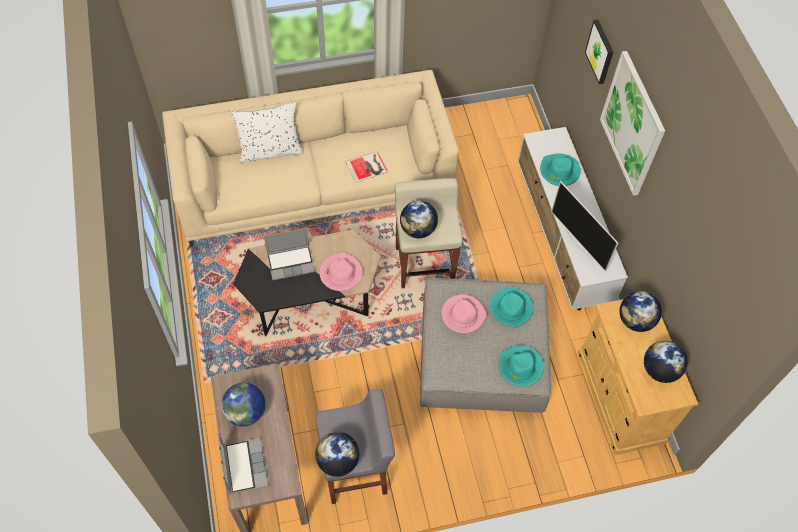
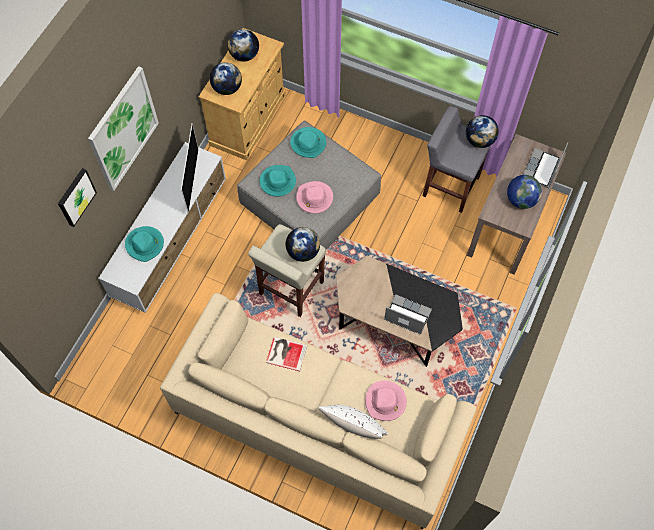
camera: 140 degrees left, 5 degrees up
pink hat [319,252,363,291] -> pink hat moved to [365,380,407,421]

